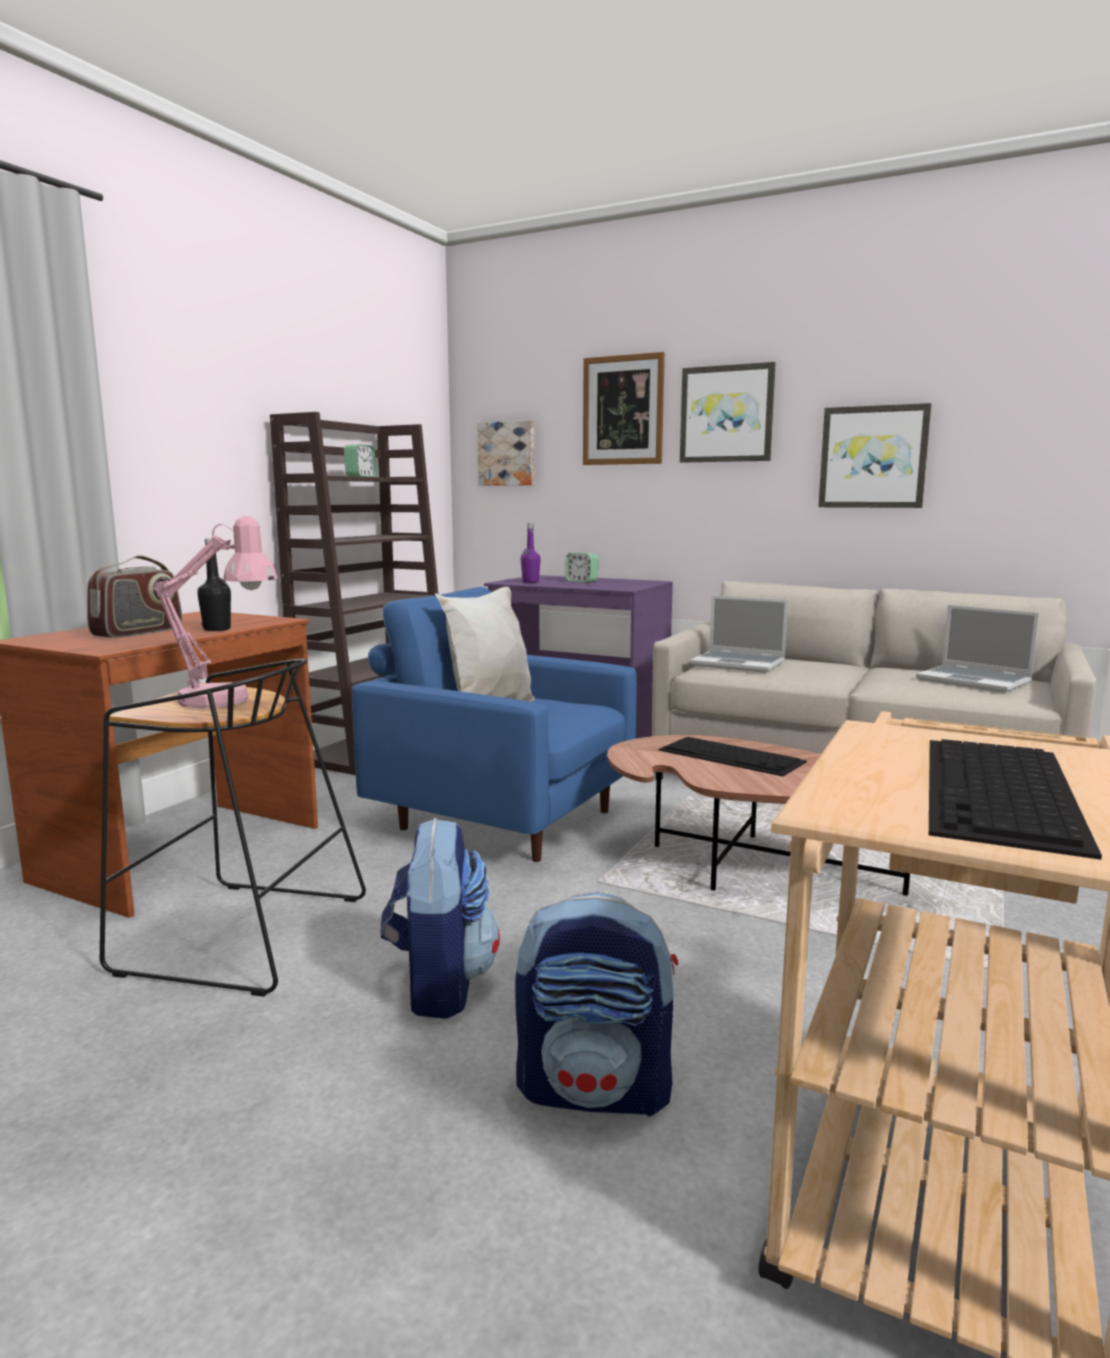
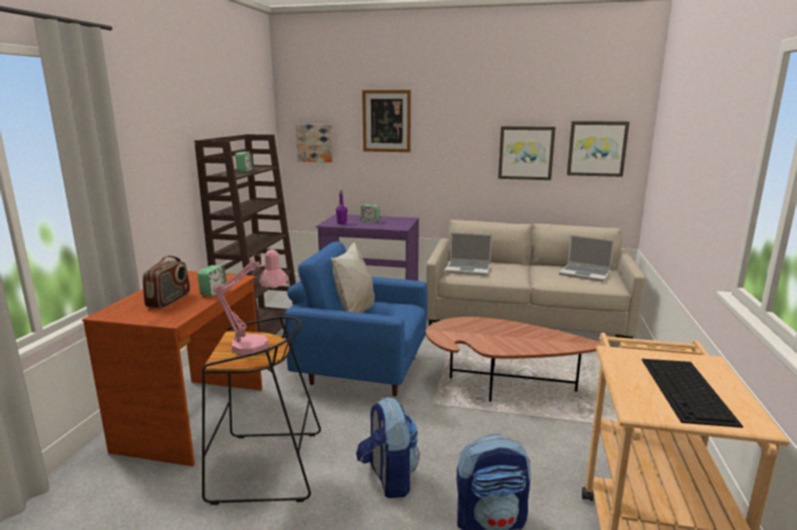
camera: 15 degrees left, 5 degrees up
black bottle [197,539,231,631] -> alarm clock [197,265,227,296]
keyboard [659,737,807,776] -> none
picture [680,362,776,463] -> picture moved to [567,121,629,177]

